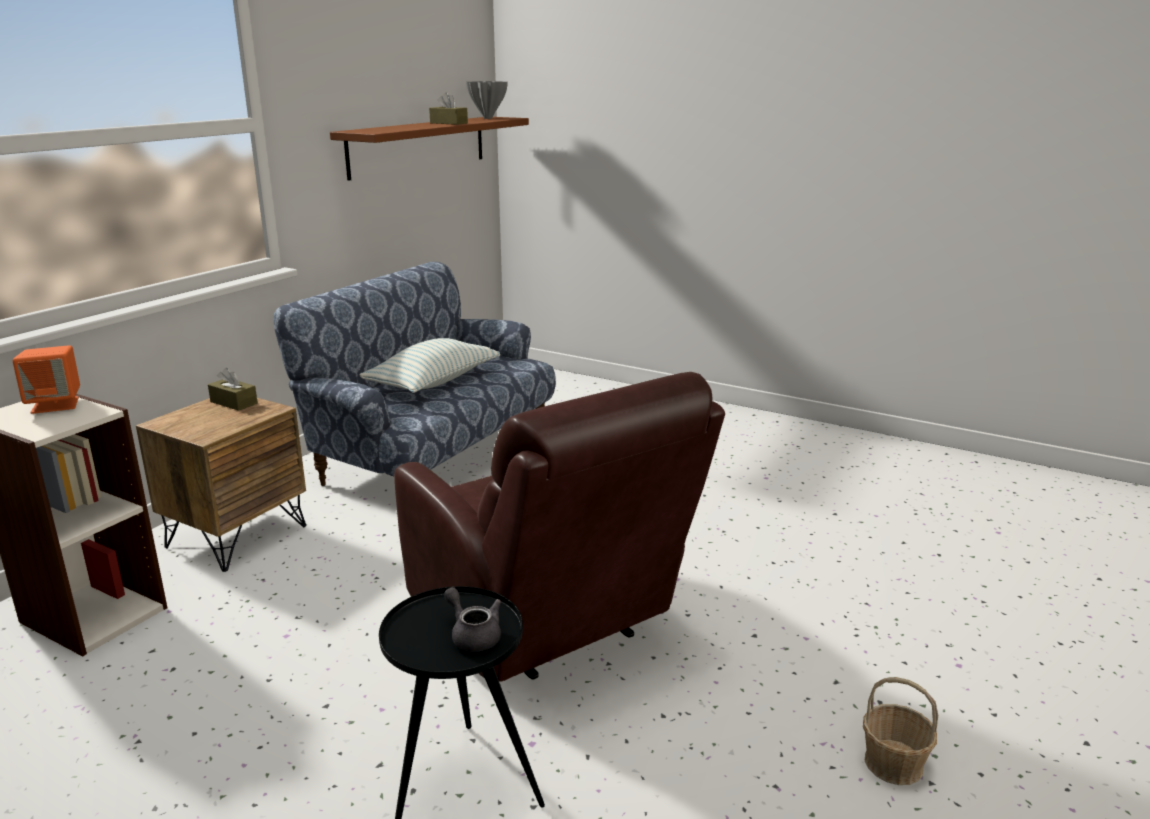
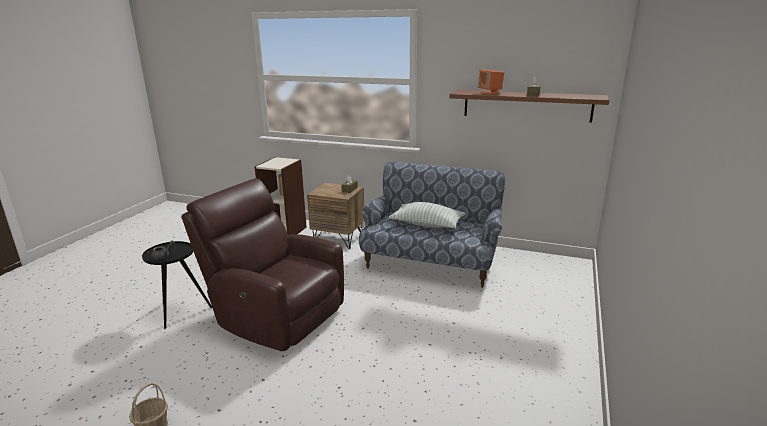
camera: 80 degrees right, 0 degrees up
orange speaker [13,345,80,414] -> orange speaker moved to [478,70,504,94]
brown armchair [394,372,725,682] -> brown armchair turned 75 degrees clockwise [181,178,344,351]
grey vase [466,81,508,119] -> none

